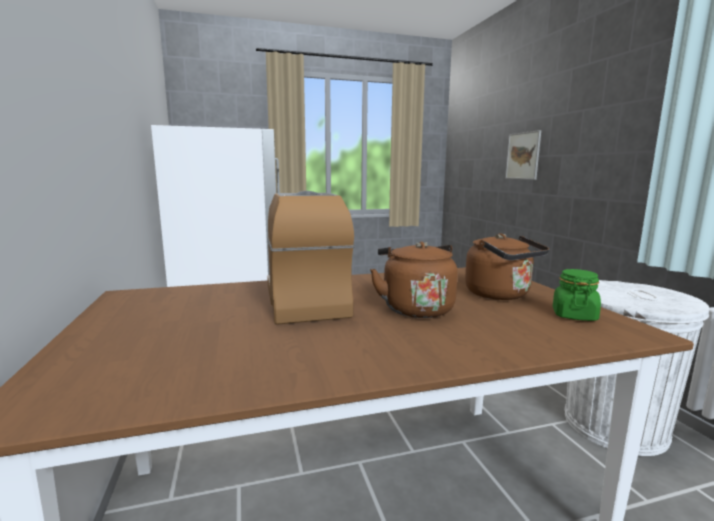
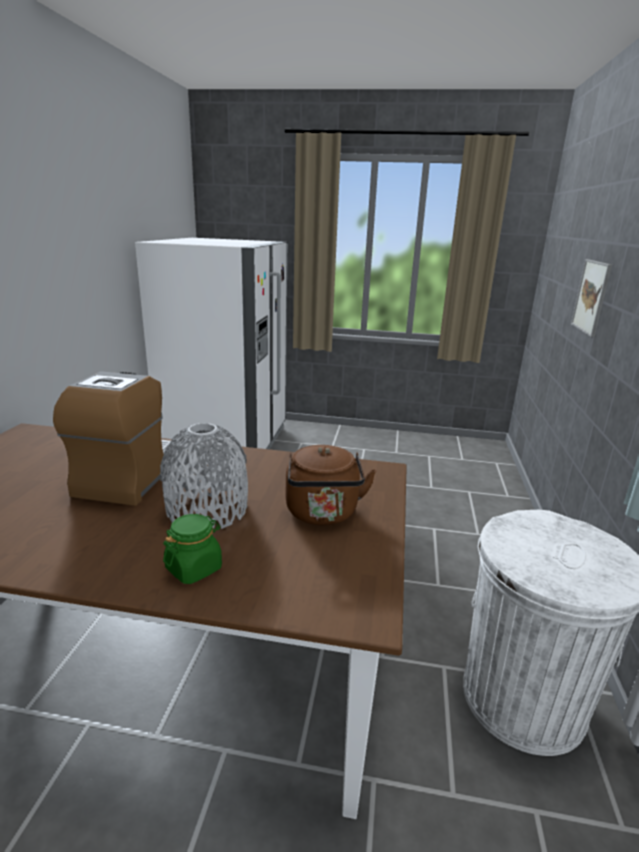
camera: 25 degrees right, 10 degrees up
brown kettle [370,242,458,318] -> grey vase [160,423,248,529]
green jar [553,269,601,321] -> green jar moved to [163,514,222,584]

